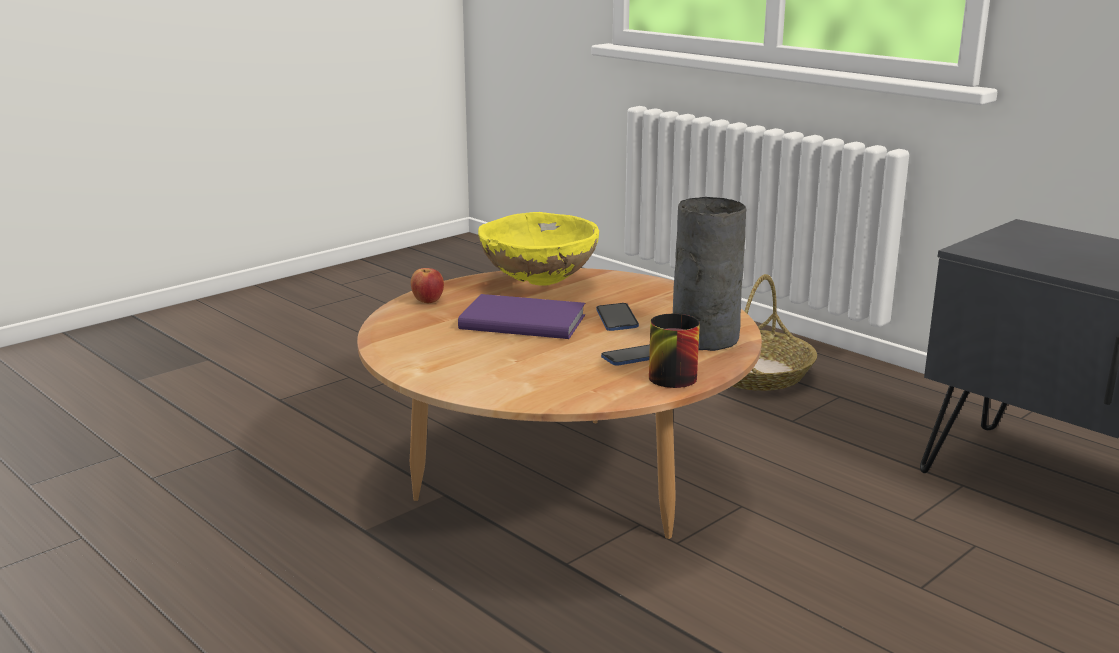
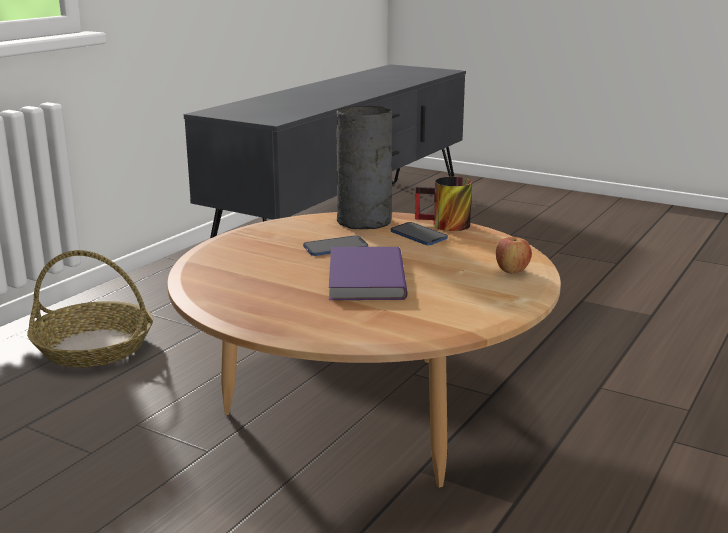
camera: 105 degrees left, 0 degrees up
apple [411,268,444,303] -> apple moved to [496,237,532,273]
yellow bowl [478,212,599,286] -> none

